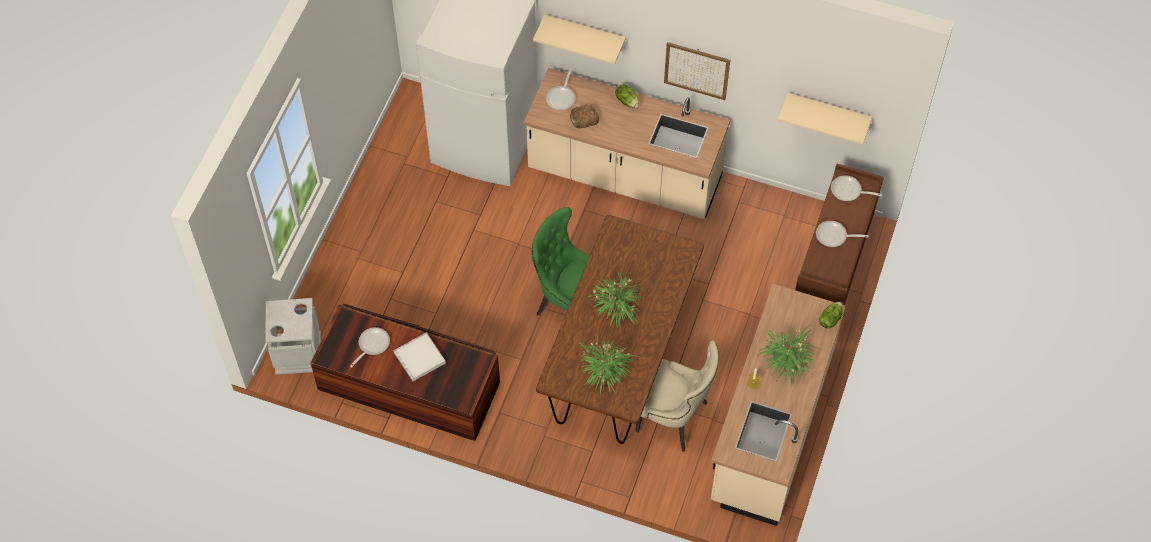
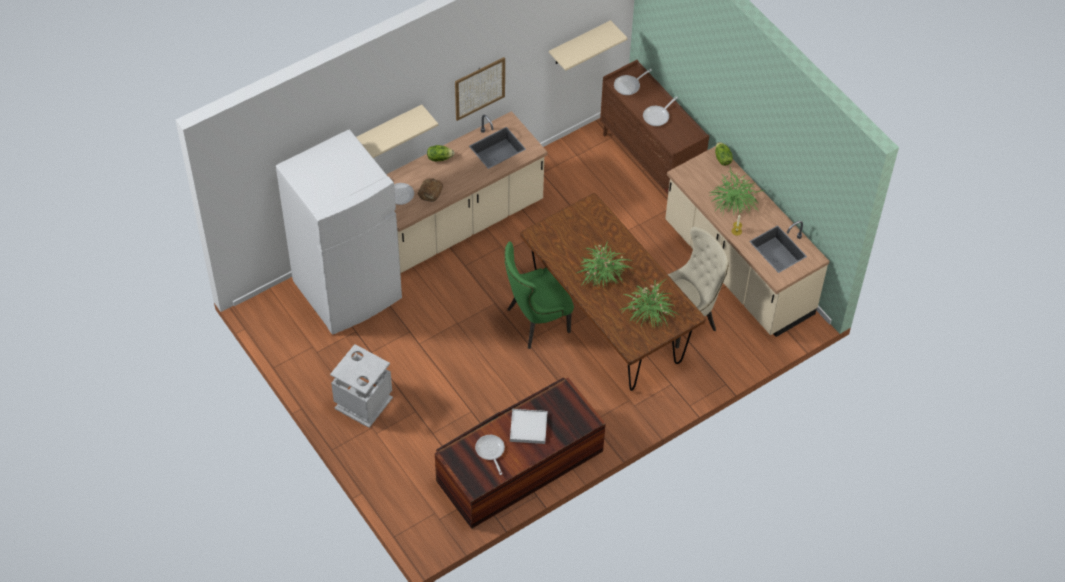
camera: 55 degrees left, 5 degrees down
grey trash can [265,298,321,375] -> grey trash can moved to [330,344,393,428]

